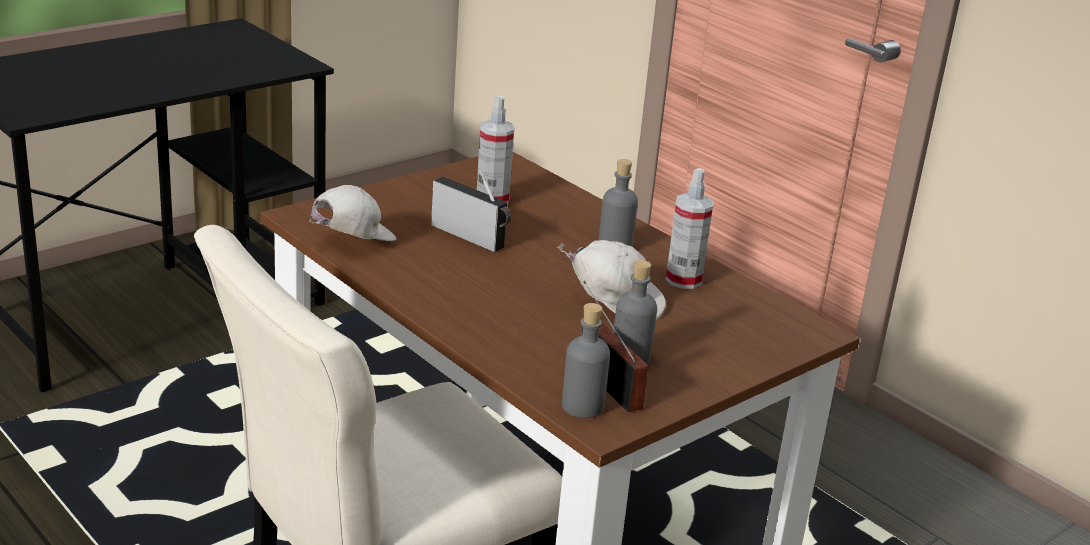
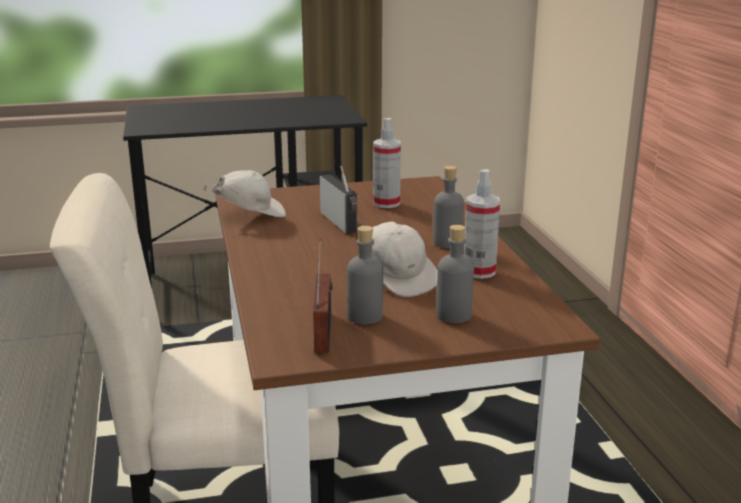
camera: 30 degrees right, 5 degrees down
grey bottle [562,303,610,418] -> grey bottle moved to [436,225,474,323]

